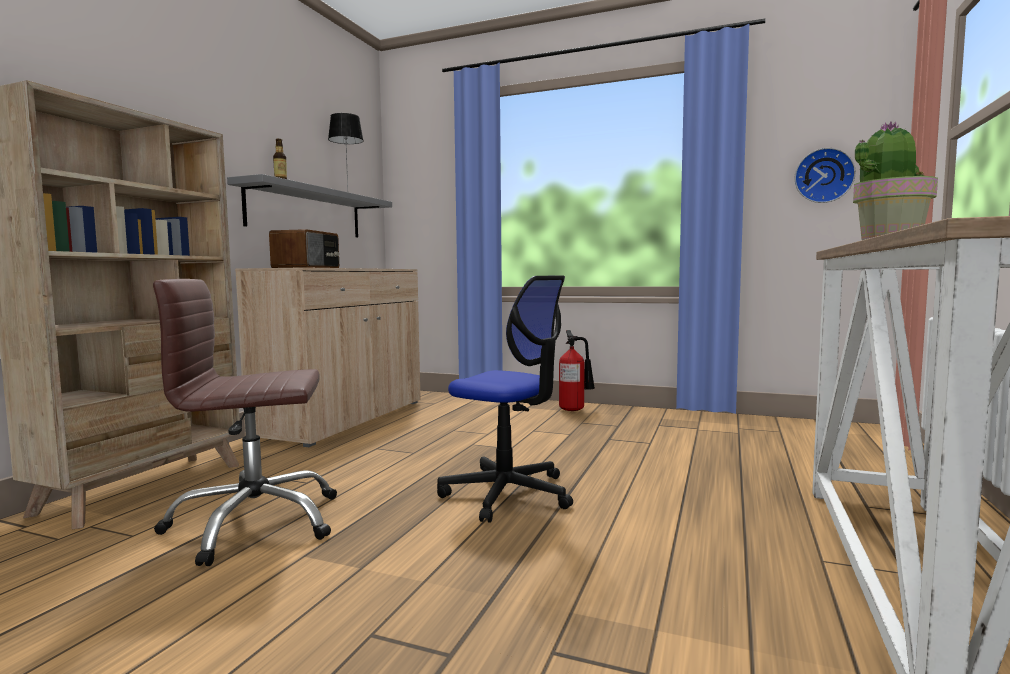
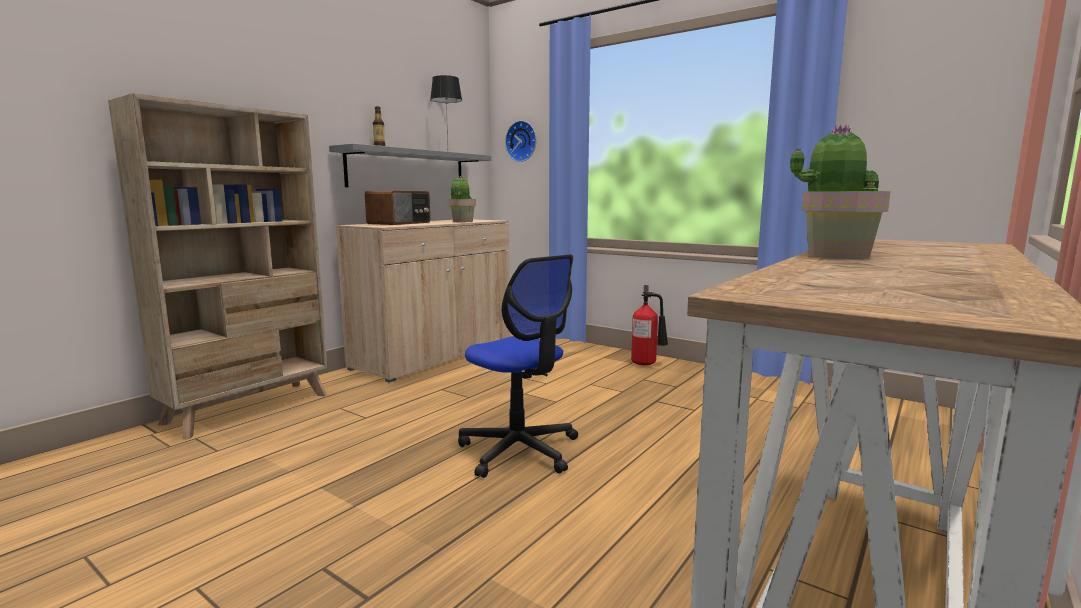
camera: 15 degrees right, 5 degrees up
brown office chair [153,279,337,566] -> none
wall clock [795,148,856,203] -> wall clock moved to [505,120,536,162]
none -> potted plant [449,176,476,222]

